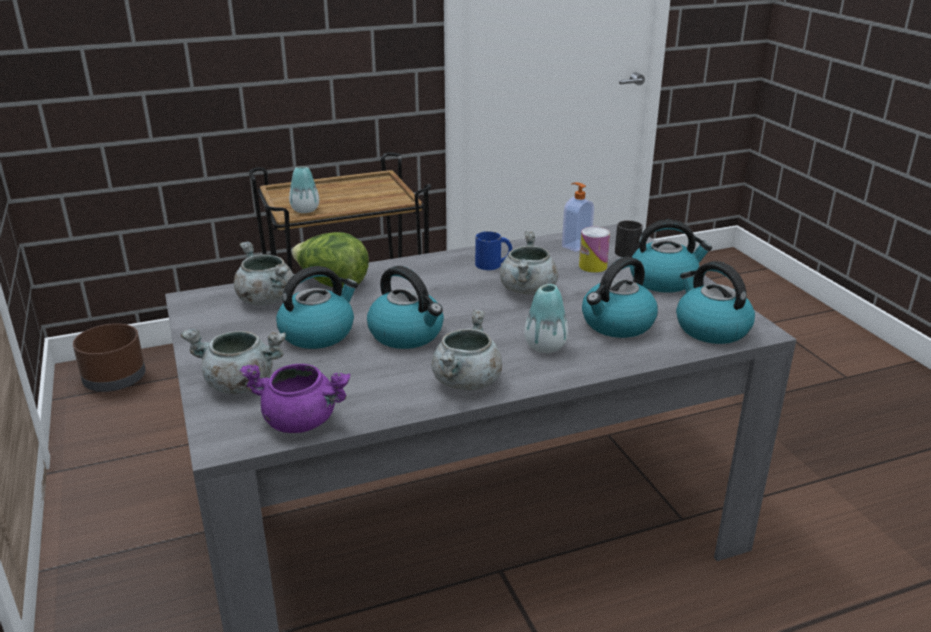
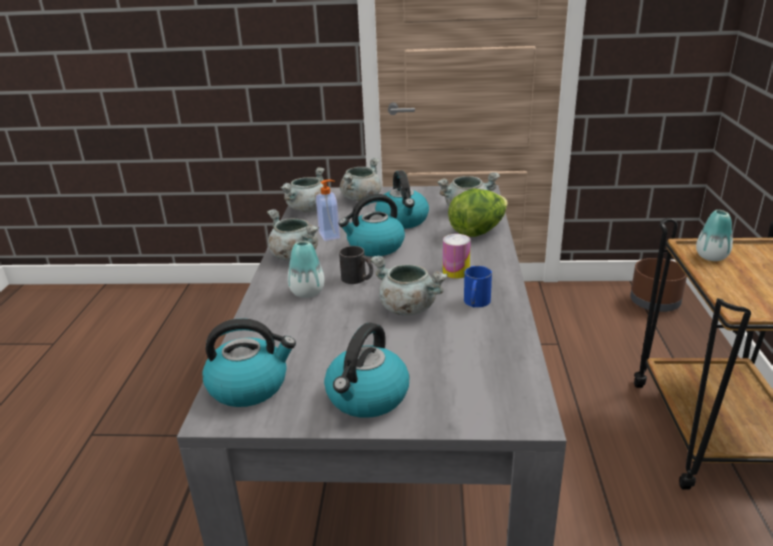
camera: 115 degrees right, 0 degrees up
purple cooking pot [240,364,350,433] -> grey cooking pot [280,167,325,212]
soap dispenser [562,182,594,252] -> soap dispenser moved to [316,180,340,241]
can [579,227,610,273] -> can moved to [443,234,471,279]
kettle [582,257,658,338] -> none
black mug [615,220,643,257] -> black mug moved to [339,246,373,284]

